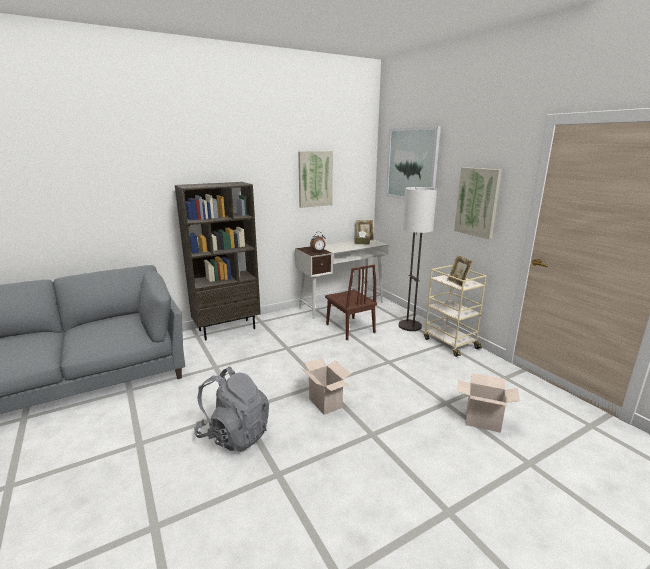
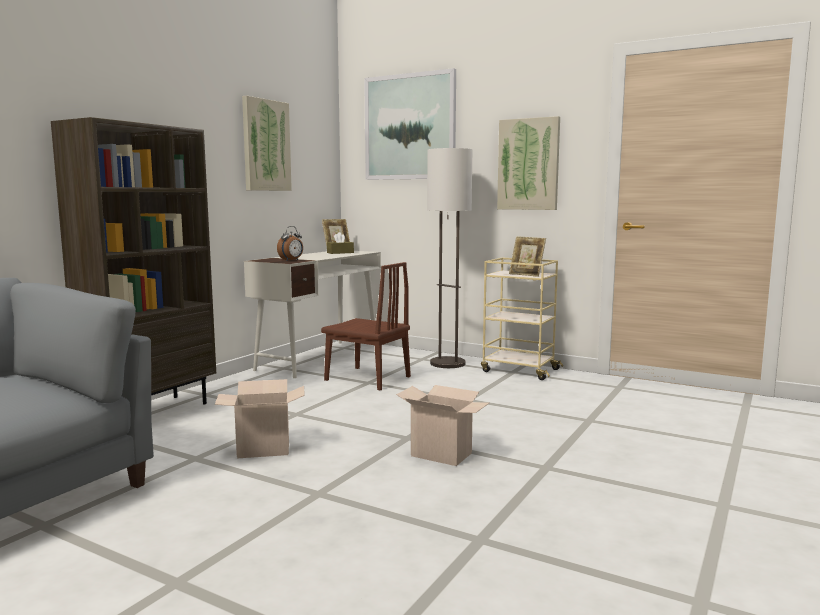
camera: 30 degrees left, 10 degrees down
grey backpack [194,366,269,452] -> none
cardboard box [457,373,520,433] -> cardboard box moved to [215,379,305,458]

